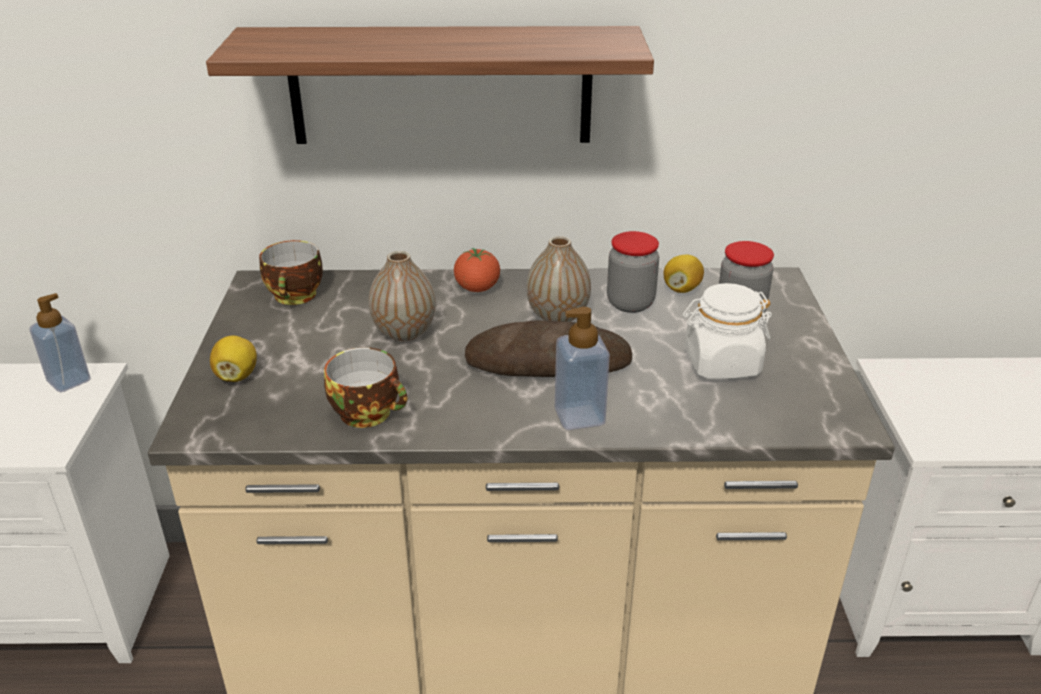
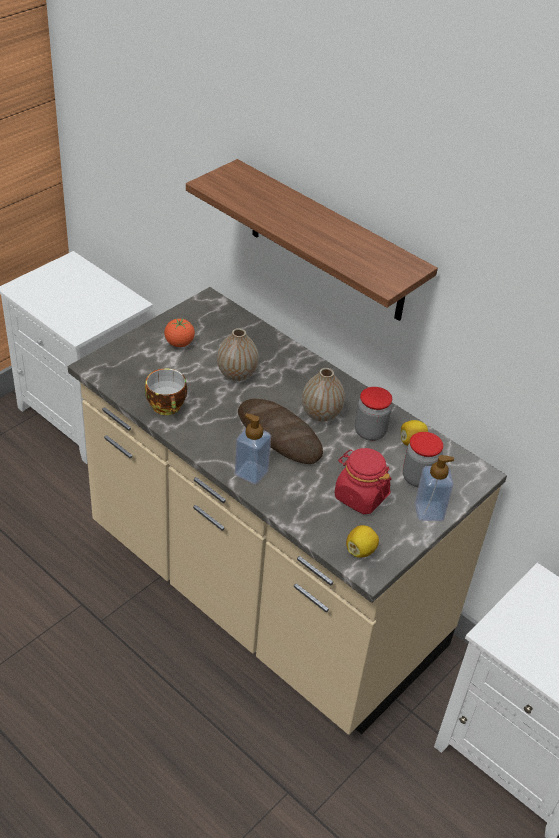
camera: 40 degrees right, 10 degrees up
soap dispenser [30,293,91,392] -> soap dispenser moved to [415,455,454,521]
lemon [210,336,257,382] -> lemon moved to [346,525,379,558]
cup [259,240,323,305] -> none
tomato [454,248,500,292] -> tomato moved to [164,318,195,347]
white jar [683,283,772,379] -> red jar [335,448,391,514]

